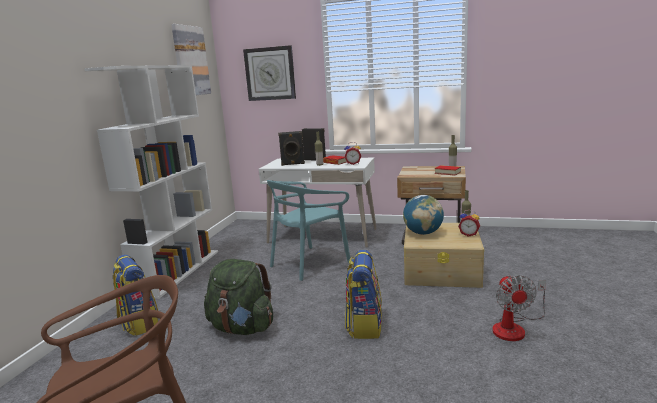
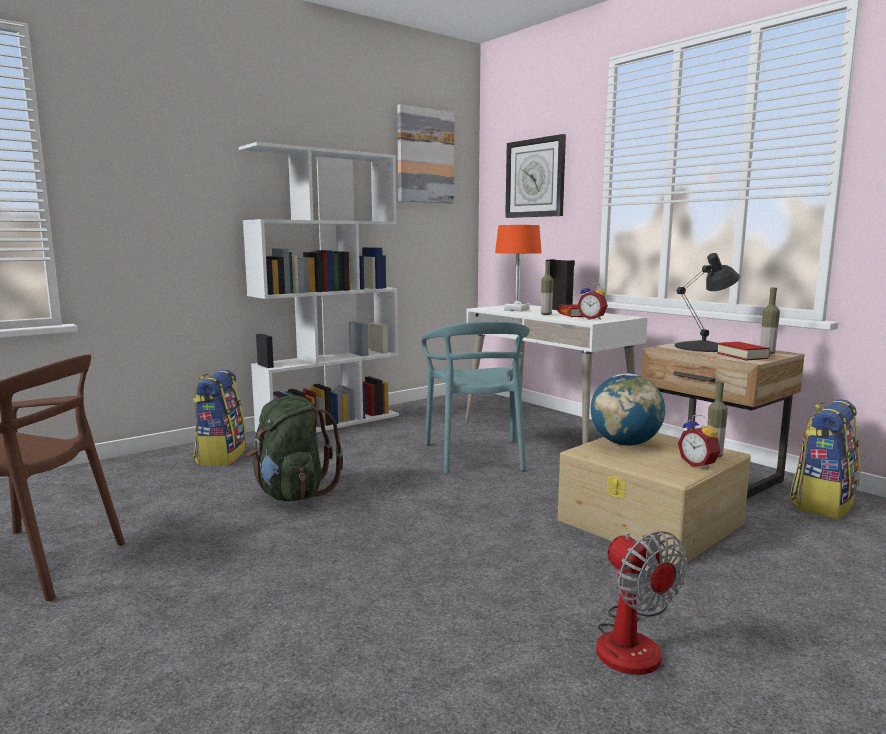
camera: 35 degrees right, 5 degrees down
turquoise chair [267,180,350,281] -> turquoise chair turned 90 degrees counterclockwise [421,322,530,474]
black speaker [278,131,305,166] -> orange table lamp [495,225,542,311]
backpack [345,250,382,339] -> backpack moved to [790,399,860,519]
fan [493,275,546,341] -> fan turned 60 degrees counterclockwise [596,531,688,675]
none -> black table lamp [675,253,740,352]

